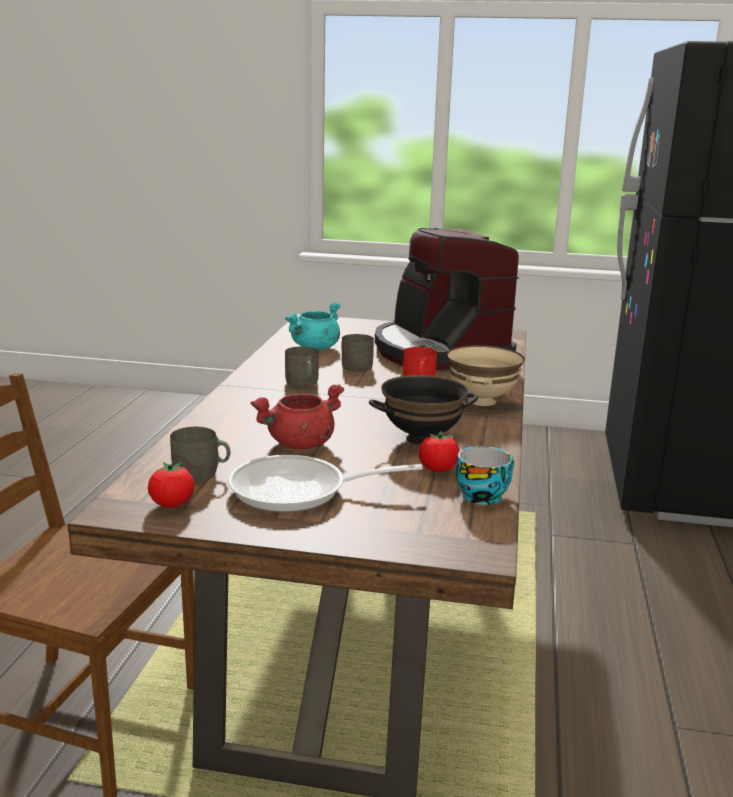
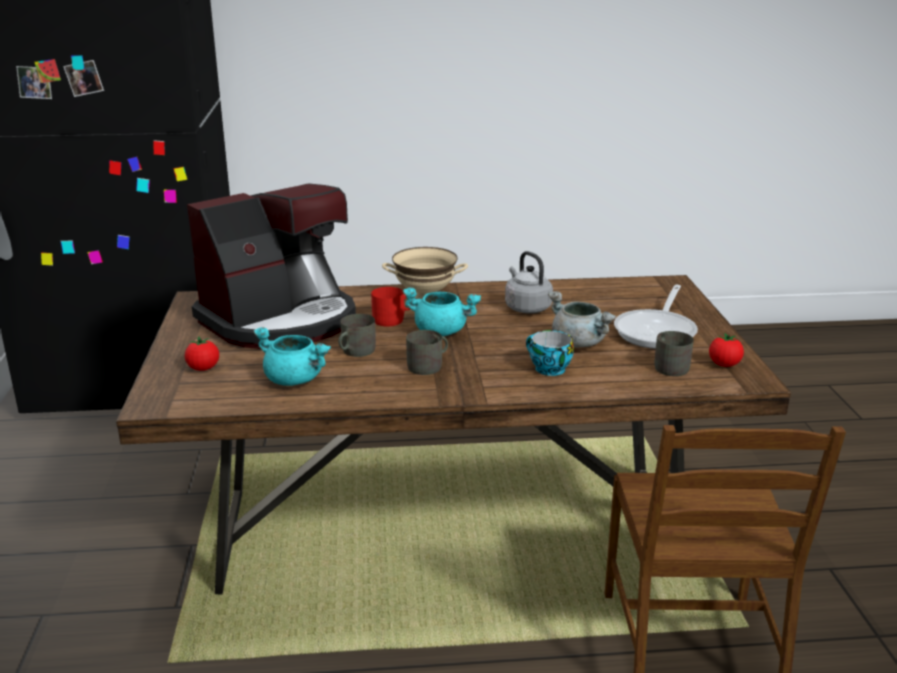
camera: 105 degrees left, 5 degrees up
frying pan [228,455,423,512] -> frying pan turned 45 degrees clockwise [614,285,698,349]
red cooking pot [251,384,344,449] -> grey cooking pot [548,291,616,347]
black bowl [369,375,478,445] -> grey kettle [505,251,553,313]
tomato [419,431,459,472] -> tomato moved to [185,336,219,371]
cup [456,446,514,505] -> cup moved to [526,330,574,376]
none -> turquoise cooking pot [402,287,481,336]

